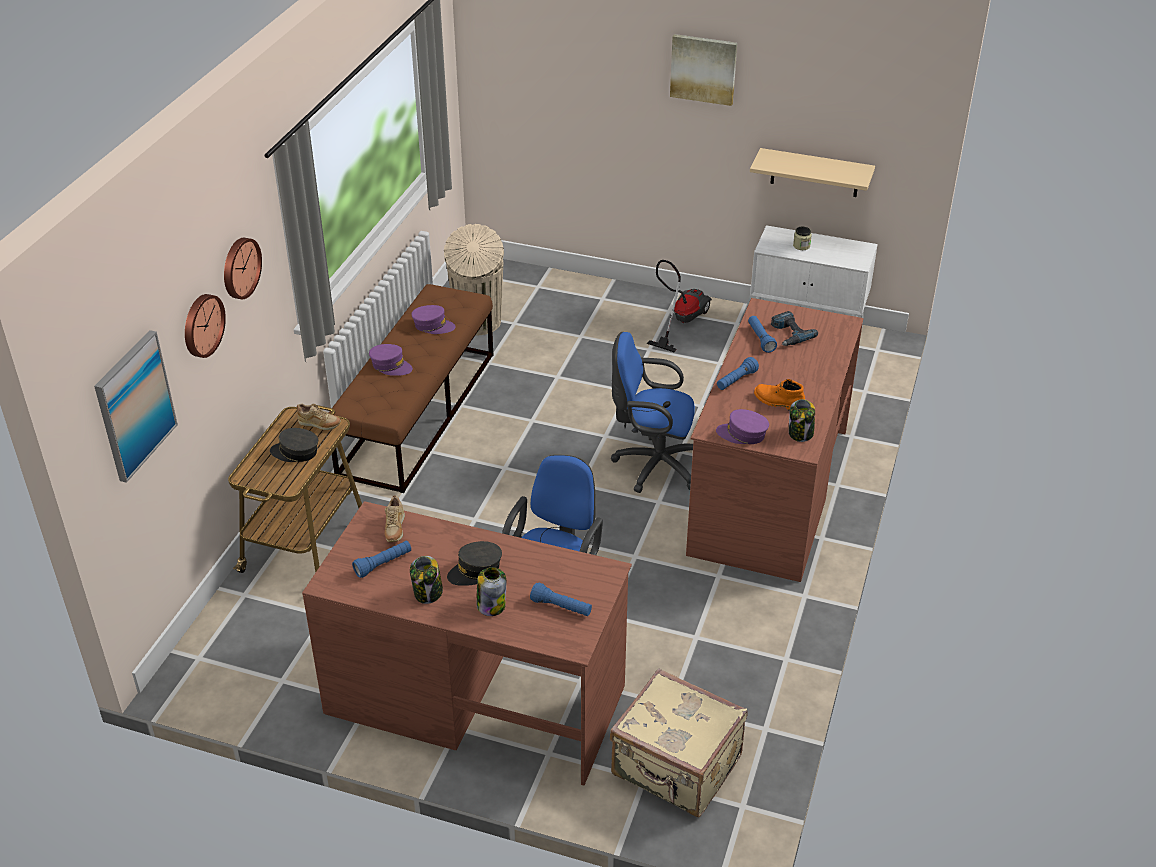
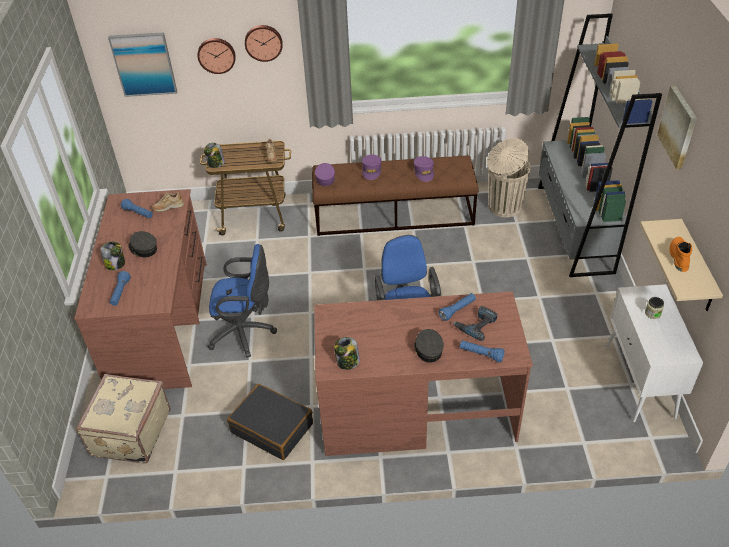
camera: 70 degrees right, 5 degrees up
grey cap [270,428,318,462] -> grey cap moved to [415,329,444,363]
jar [410,556,443,604] -> jar moved to [204,143,225,168]
vacuum cleaner [647,260,712,352] -> none
purple cap [716,409,769,444] -> purple cap moved to [315,163,335,186]
blue flashlight [717,357,759,390] -> blue flashlight moved to [460,340,505,363]
orange boot [754,379,805,411] -> orange boot moved to [670,237,692,272]
none -> black suitcase [227,384,313,460]
none -> grey bookcase [538,13,662,277]

